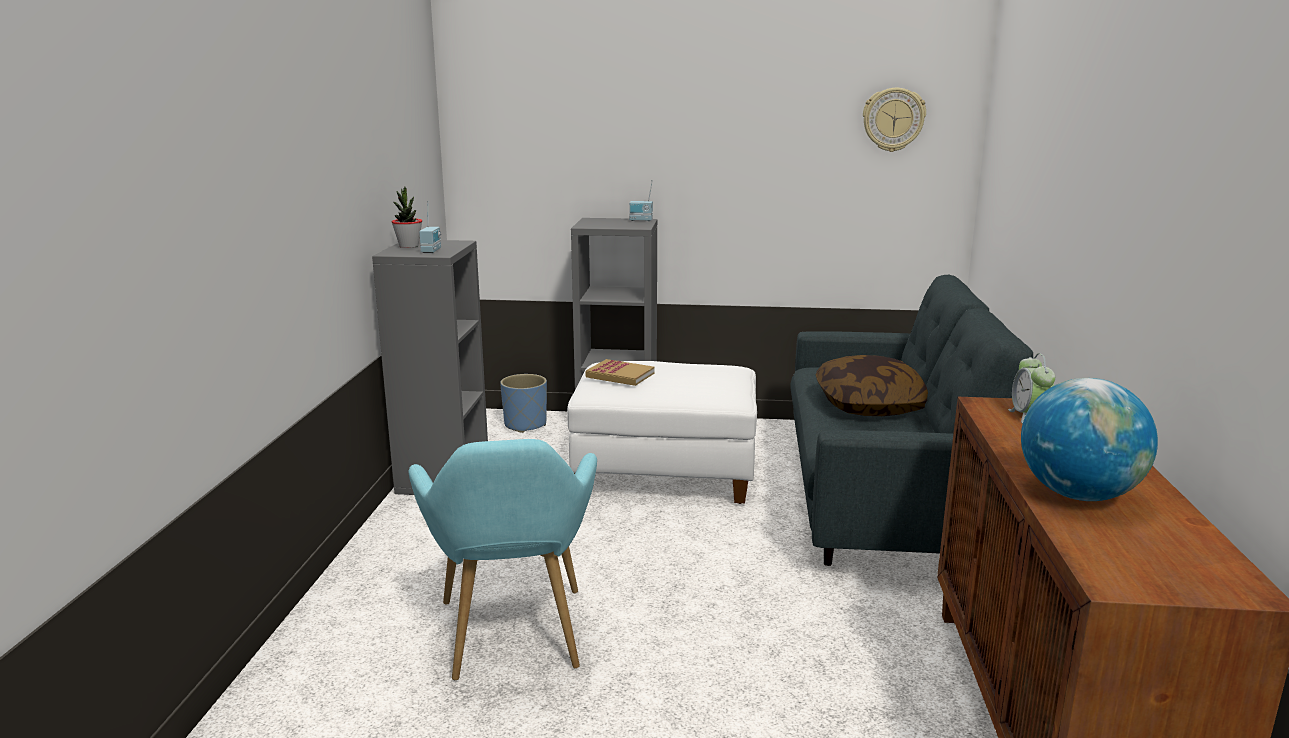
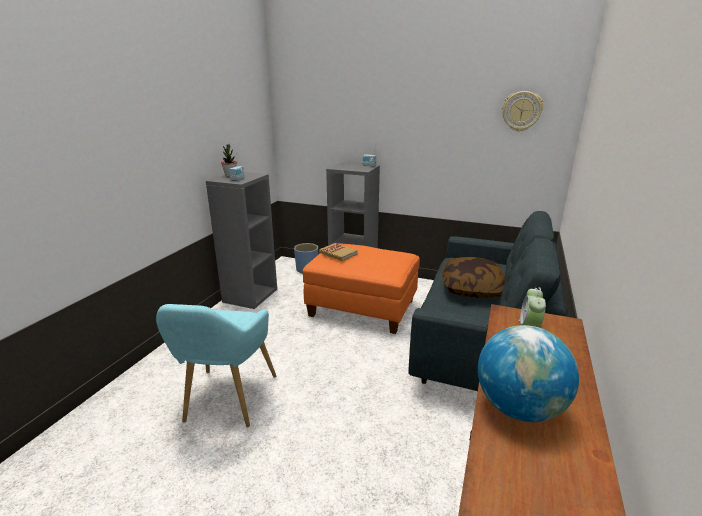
camera: 15 degrees right, 5 degrees up
white ottoman [567,361,757,504] -> orange ottoman [303,243,420,334]

